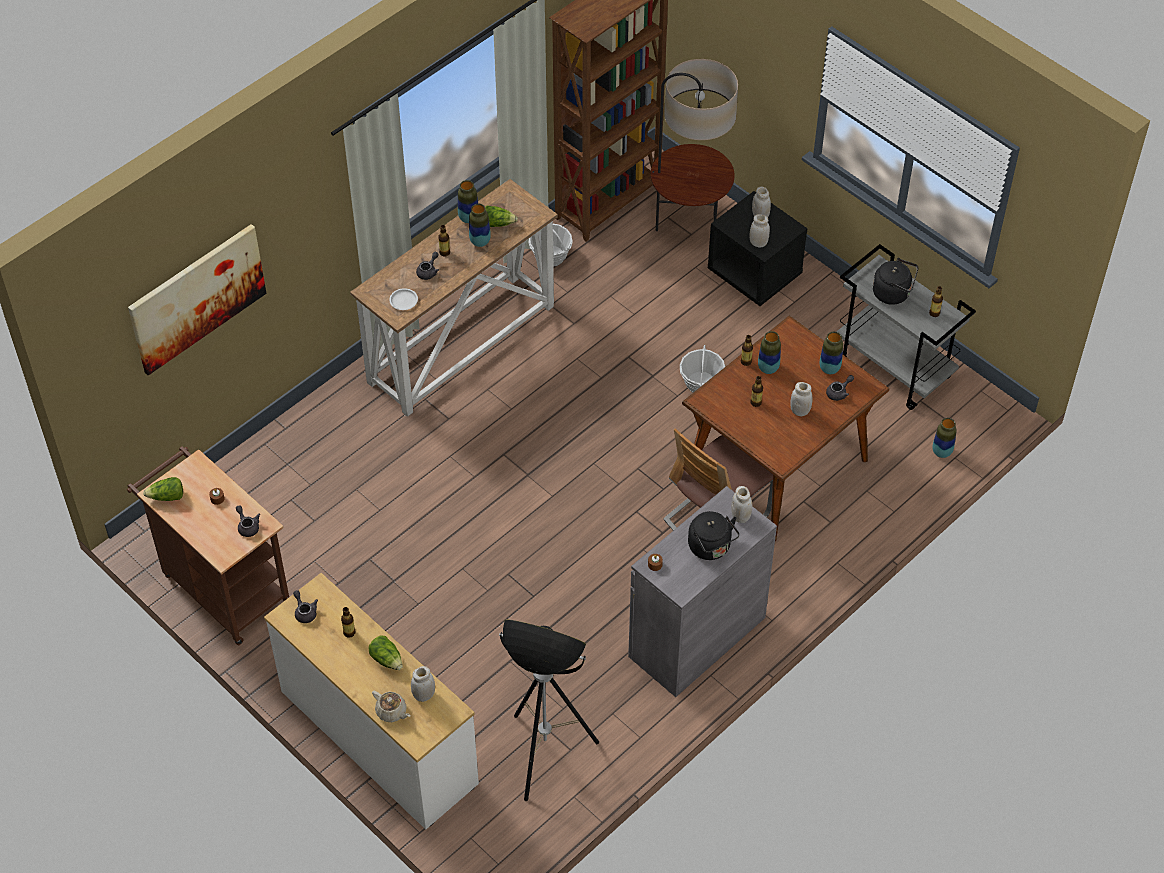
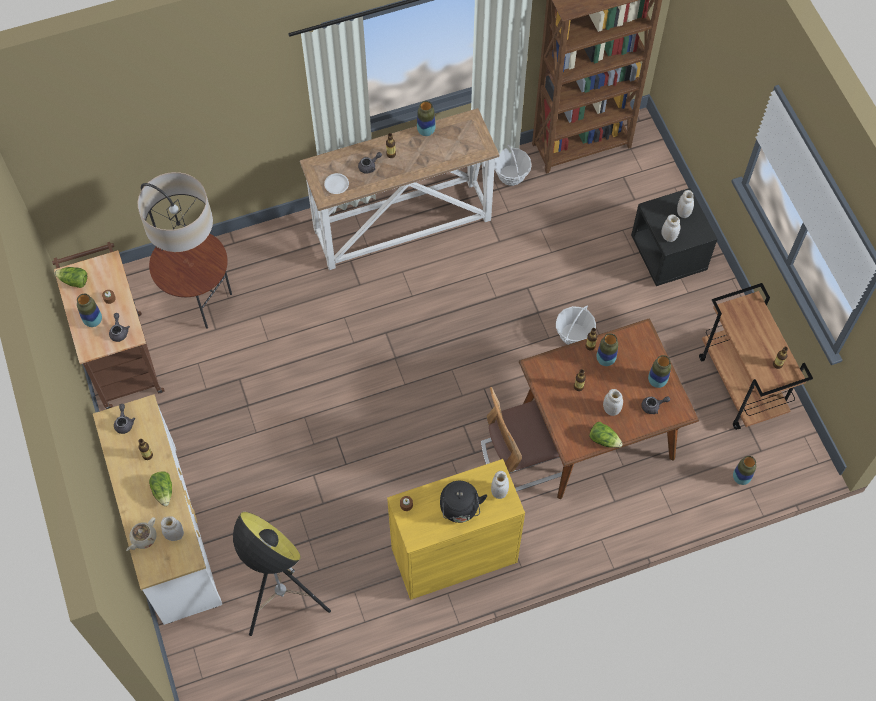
camera: 25 degrees right, 10 degrees up
picture [128,224,266,375] -> none
beige teapot [372,690,411,722] -> beige teapot turned 60 degrees clockwise [126,517,157,551]
vase [469,204,491,247] -> vase moved to [77,294,102,327]
lettuce [485,205,518,227] -> lettuce moved to [589,422,623,448]
grey cabinet [628,486,777,697] -> yellow cabinet [387,459,525,600]
floor lamp [651,59,738,231] -> floor lamp moved to [138,172,232,329]
grey cart [836,244,976,410] -> brown cart [699,283,813,430]
black kettle [873,258,918,305] -> none

